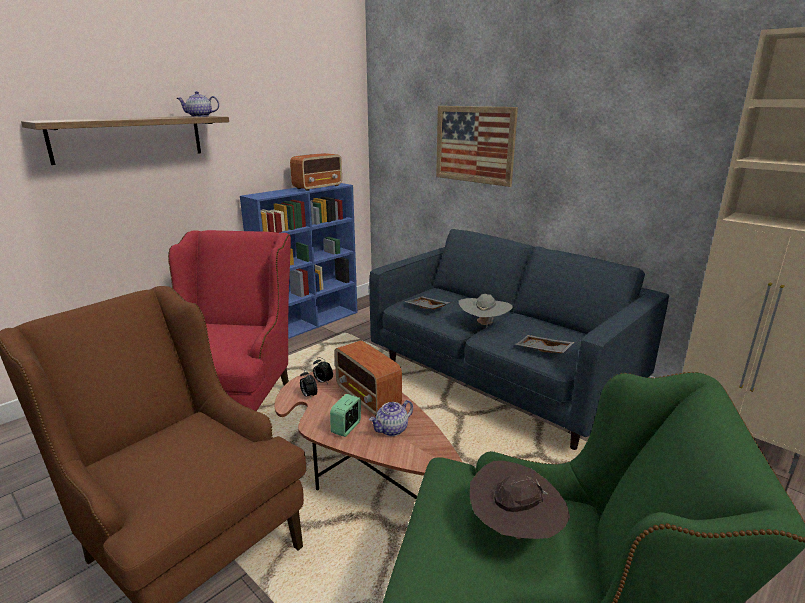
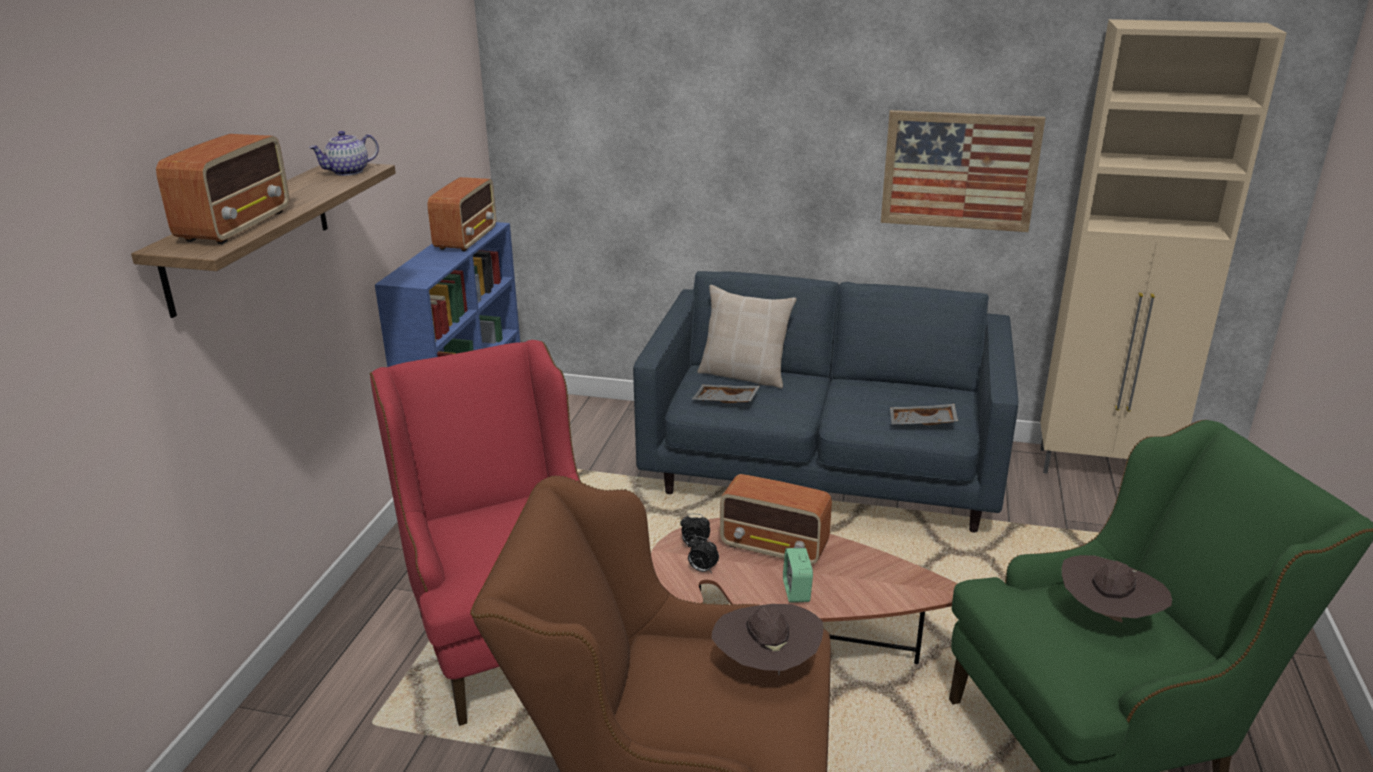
camera: 30 degrees left, 5 degrees up
teapot [369,400,413,436] -> none
picture [436,106,518,187] -> picture moved to [881,110,1045,232]
grey hat [459,294,513,328] -> none
none -> radio [156,134,289,244]
none -> beige pillow [697,285,796,389]
none -> brown hat [712,604,824,675]

